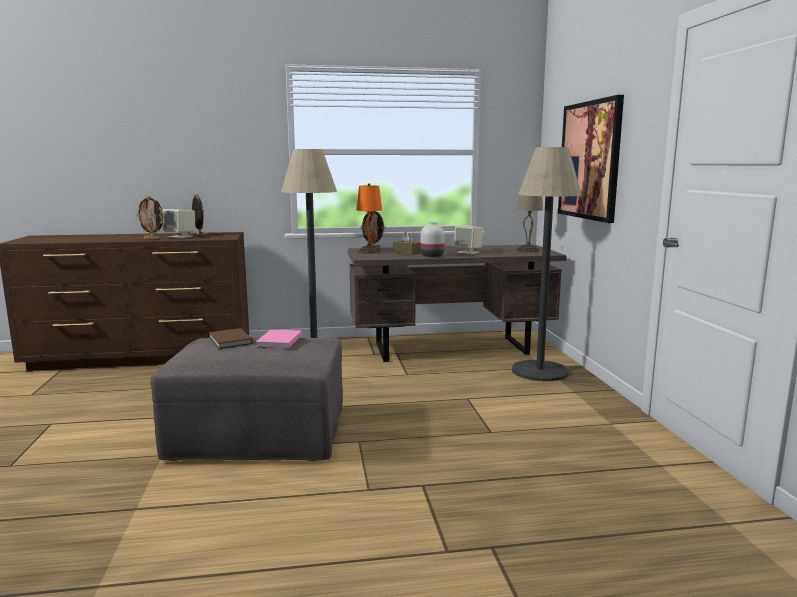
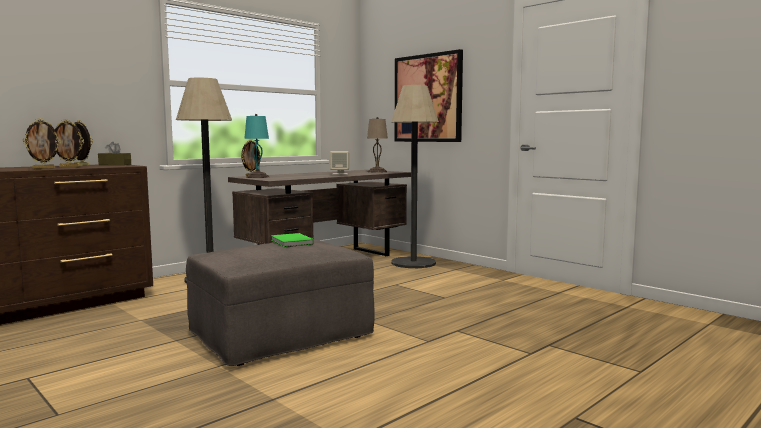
camera: 35 degrees left, 5 degrees down
beige speaker [162,209,195,238] -> picture frame [55,119,84,167]
brown book [209,328,252,349] -> none
pink book [256,330,302,348] -> green book [271,233,314,247]
orange table lamp [356,183,382,253] -> turquoise table lamp [244,114,269,178]
brown tissue box [394,232,421,255] -> brown tissue box moved to [98,142,131,165]
white vase [420,222,445,257] -> none

